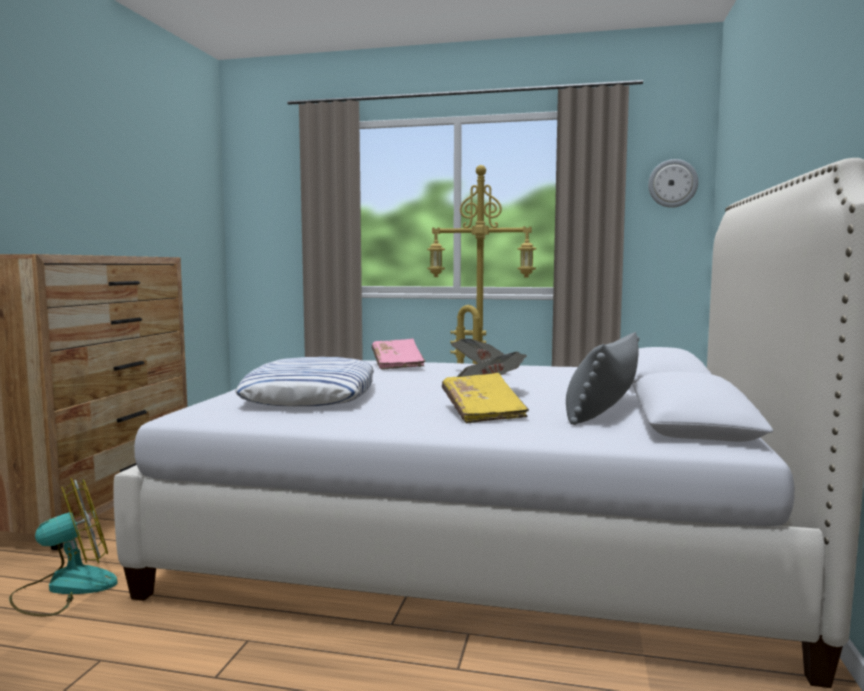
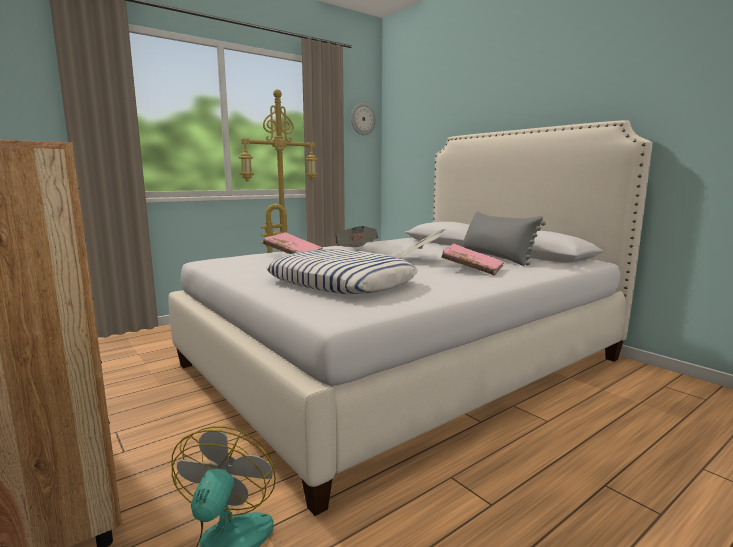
camera: 50 degrees left, 5 degrees up
yellow book [442,373,529,423] -> pink book [441,243,504,276]

